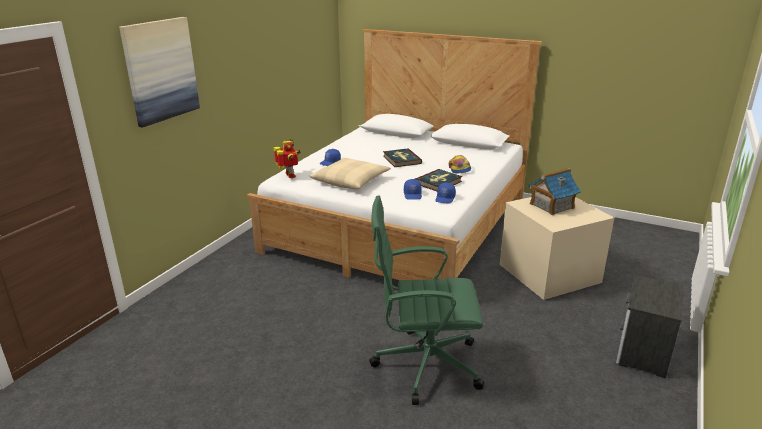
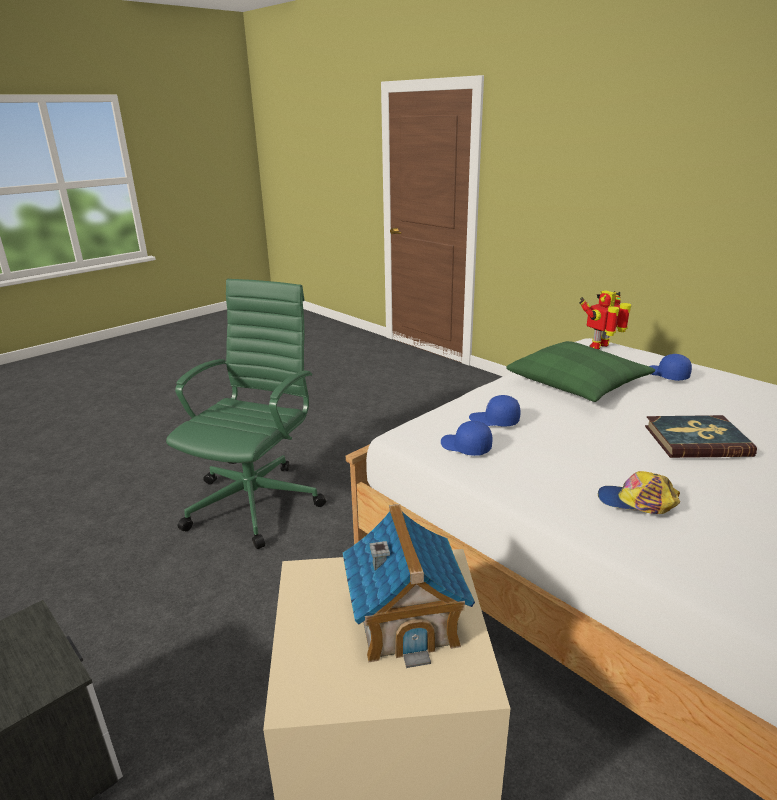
camera: 110 degrees right, 0 degrees up
picture [119,17,200,128] -> none
toy robot [274,139,301,178] -> toy robot turned 150 degrees clockwise [579,290,631,349]
beige pillow [309,158,391,189] -> green pillow [506,341,655,402]
book [415,169,462,192] -> none

